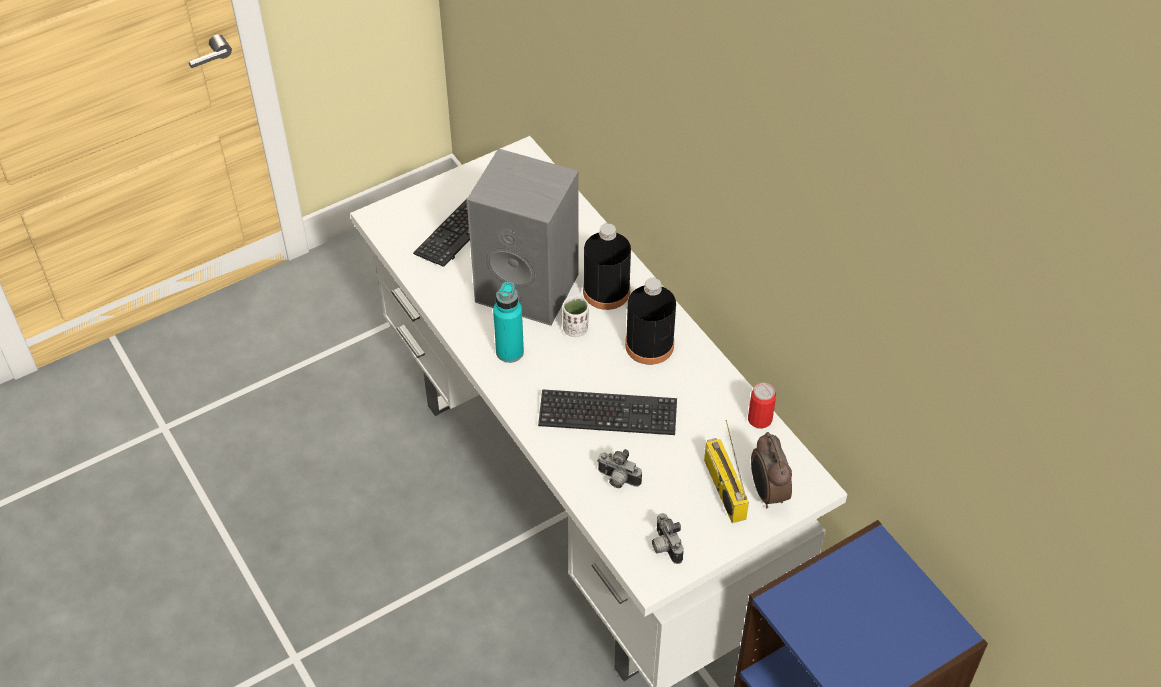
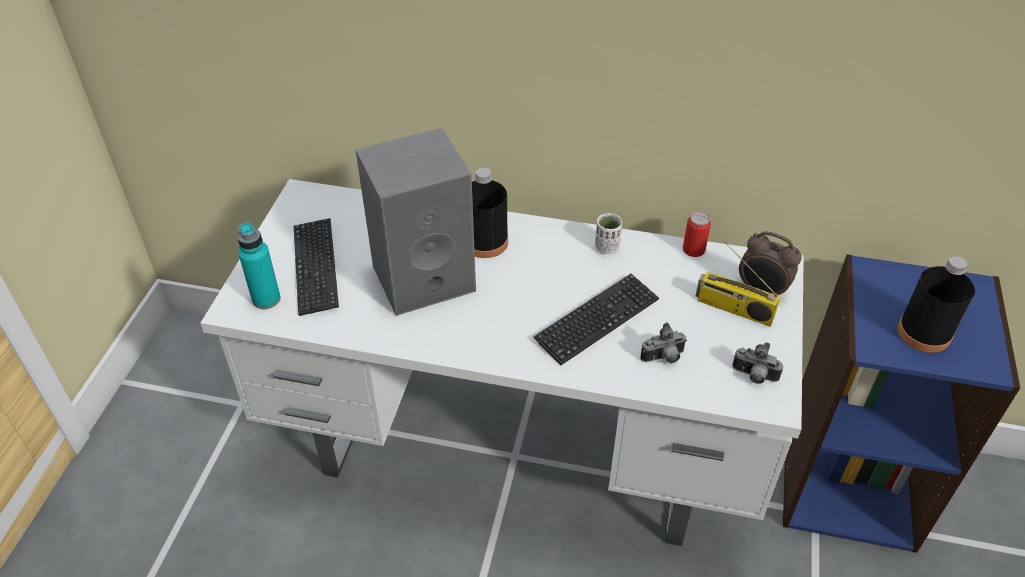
camera: 45 degrees left, 5 degrees down
turquoise bottle [493,282,524,363] -> turquoise bottle moved to [237,222,281,309]
white cup [563,296,589,337] -> white cup moved to [595,213,622,254]
black bottle [625,278,676,365] -> black bottle moved to [898,256,975,353]

